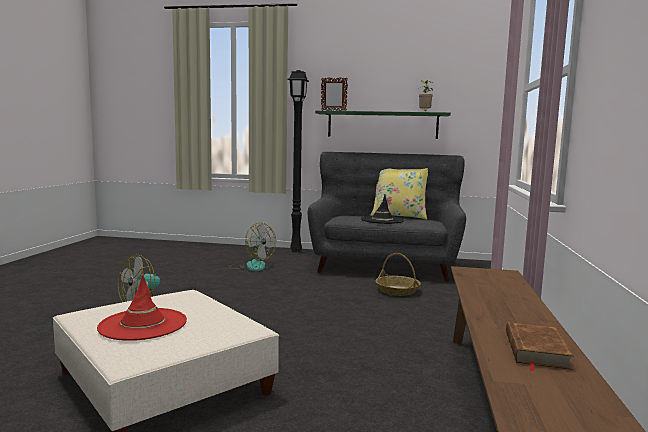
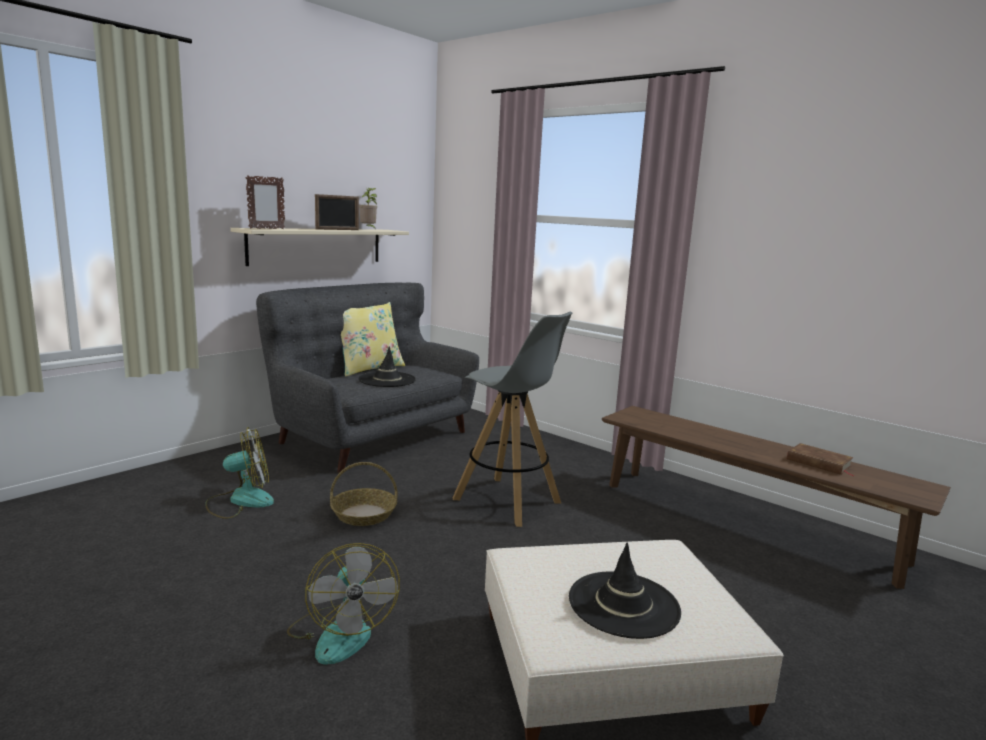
camera: 60 degrees left, 5 degrees up
red hat [97,274,187,341] -> black hat [569,543,681,639]
black floor lamp [288,70,309,252] -> none
green shelf [315,111,451,139] -> beige shelf [230,228,409,266]
basket [375,253,421,296] -> basket moved to [330,462,397,526]
none -> picture frame [315,194,359,230]
none -> grey stool [453,312,572,527]

